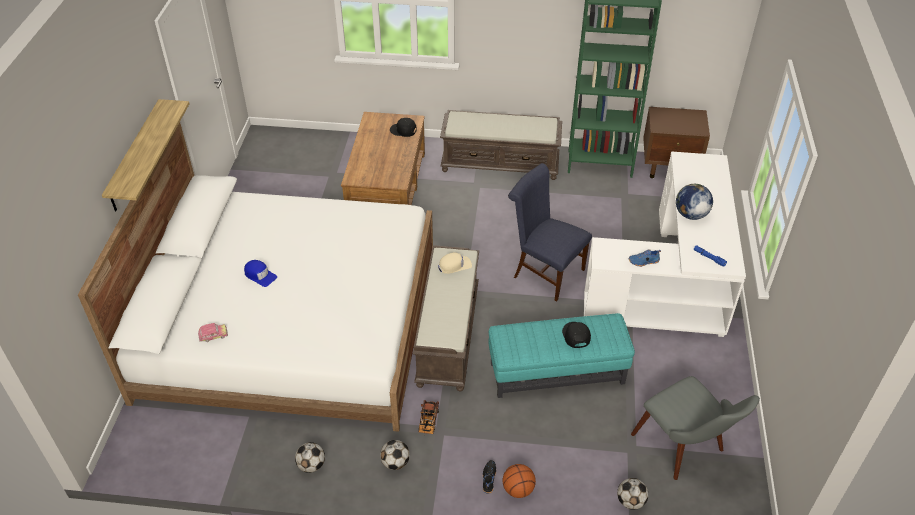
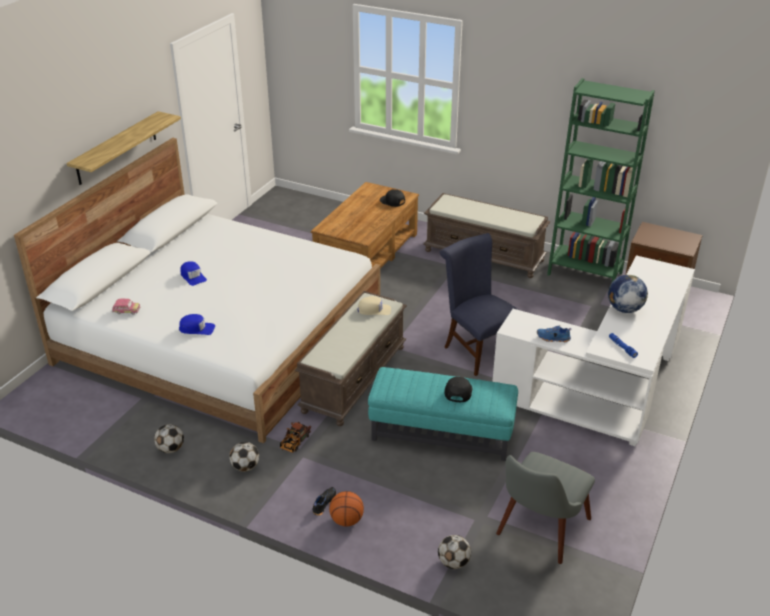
camera: 20 degrees right, 10 degrees down
grey chair [631,376,760,480] -> grey chair turned 45 degrees clockwise [496,452,595,564]
none -> blue cap [179,314,215,335]

